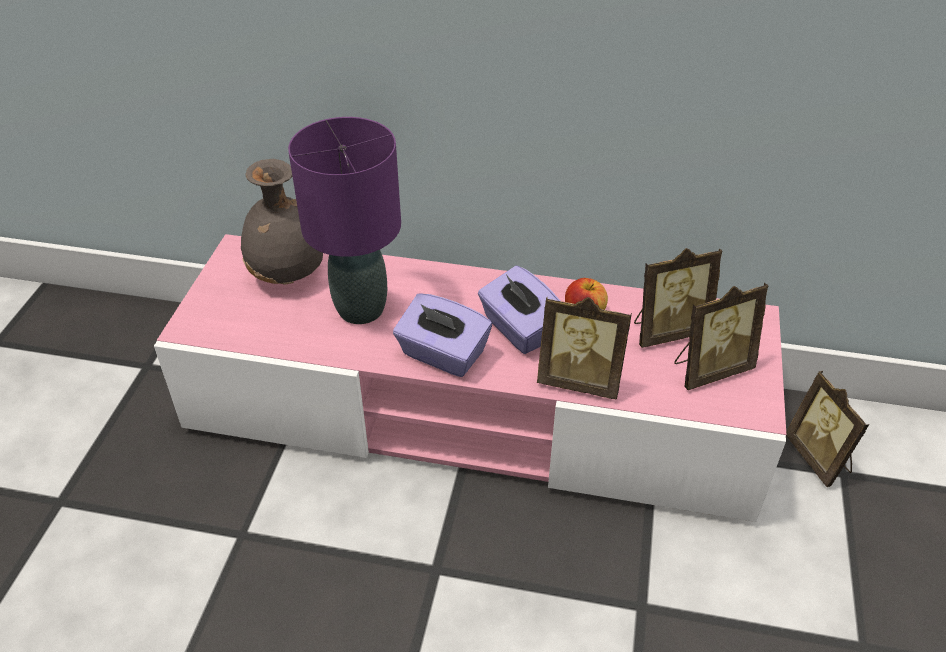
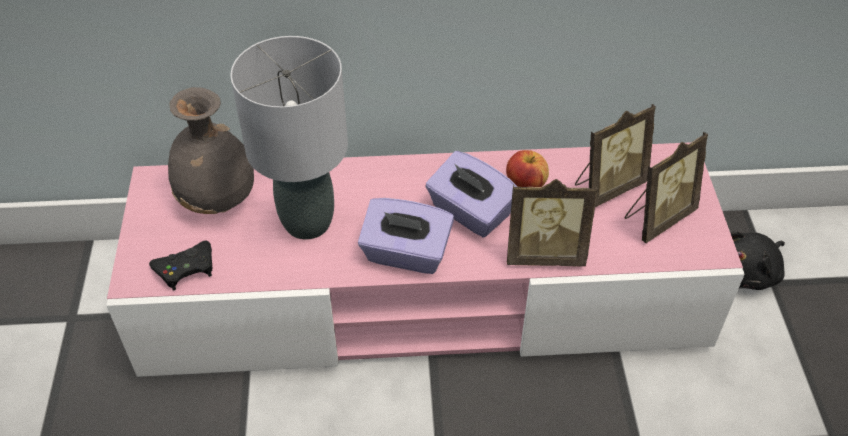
camera: 15 degrees left, 5 degrees up
purple table lamp [288,117,401,324] -> grey table lamp [230,36,348,239]
picture frame [786,371,870,487] -> black plush toy [731,232,785,290]
none -> black game controller [149,241,212,290]

